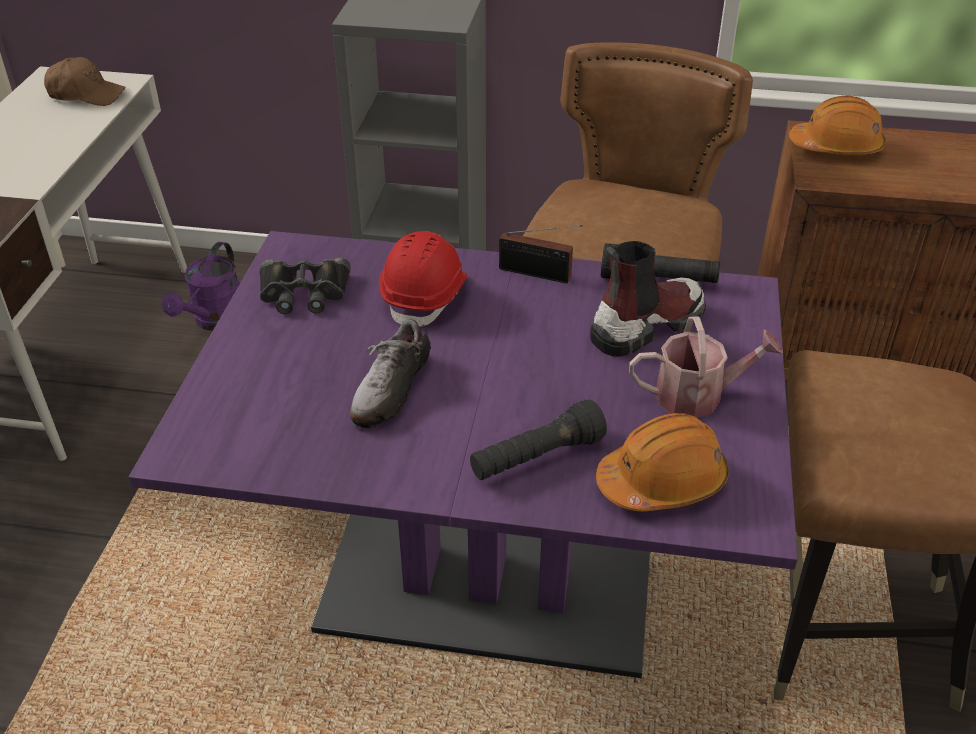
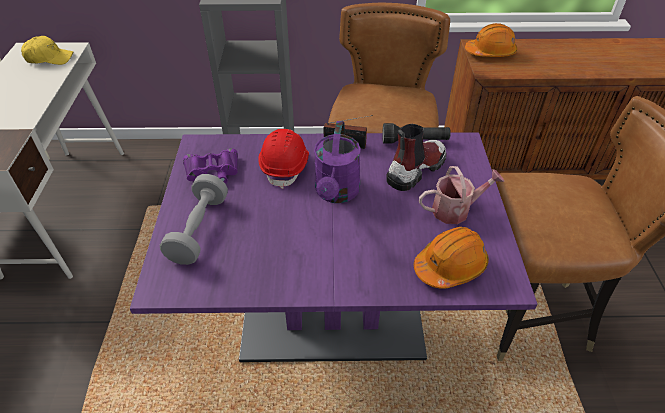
camera: 10 degrees left, 5 degrees up
brown cap [44,57,126,106] -> yellow cap [21,36,73,65]
purple watering can [162,242,239,331] -> purple watering can moved to [314,121,361,203]
black binoculars [260,257,351,314] -> purple binoculars [183,148,238,184]
shoe [350,319,431,428] -> none
black flashlight [470,400,607,480] -> none
none -> grey dumbbell [160,174,228,265]

